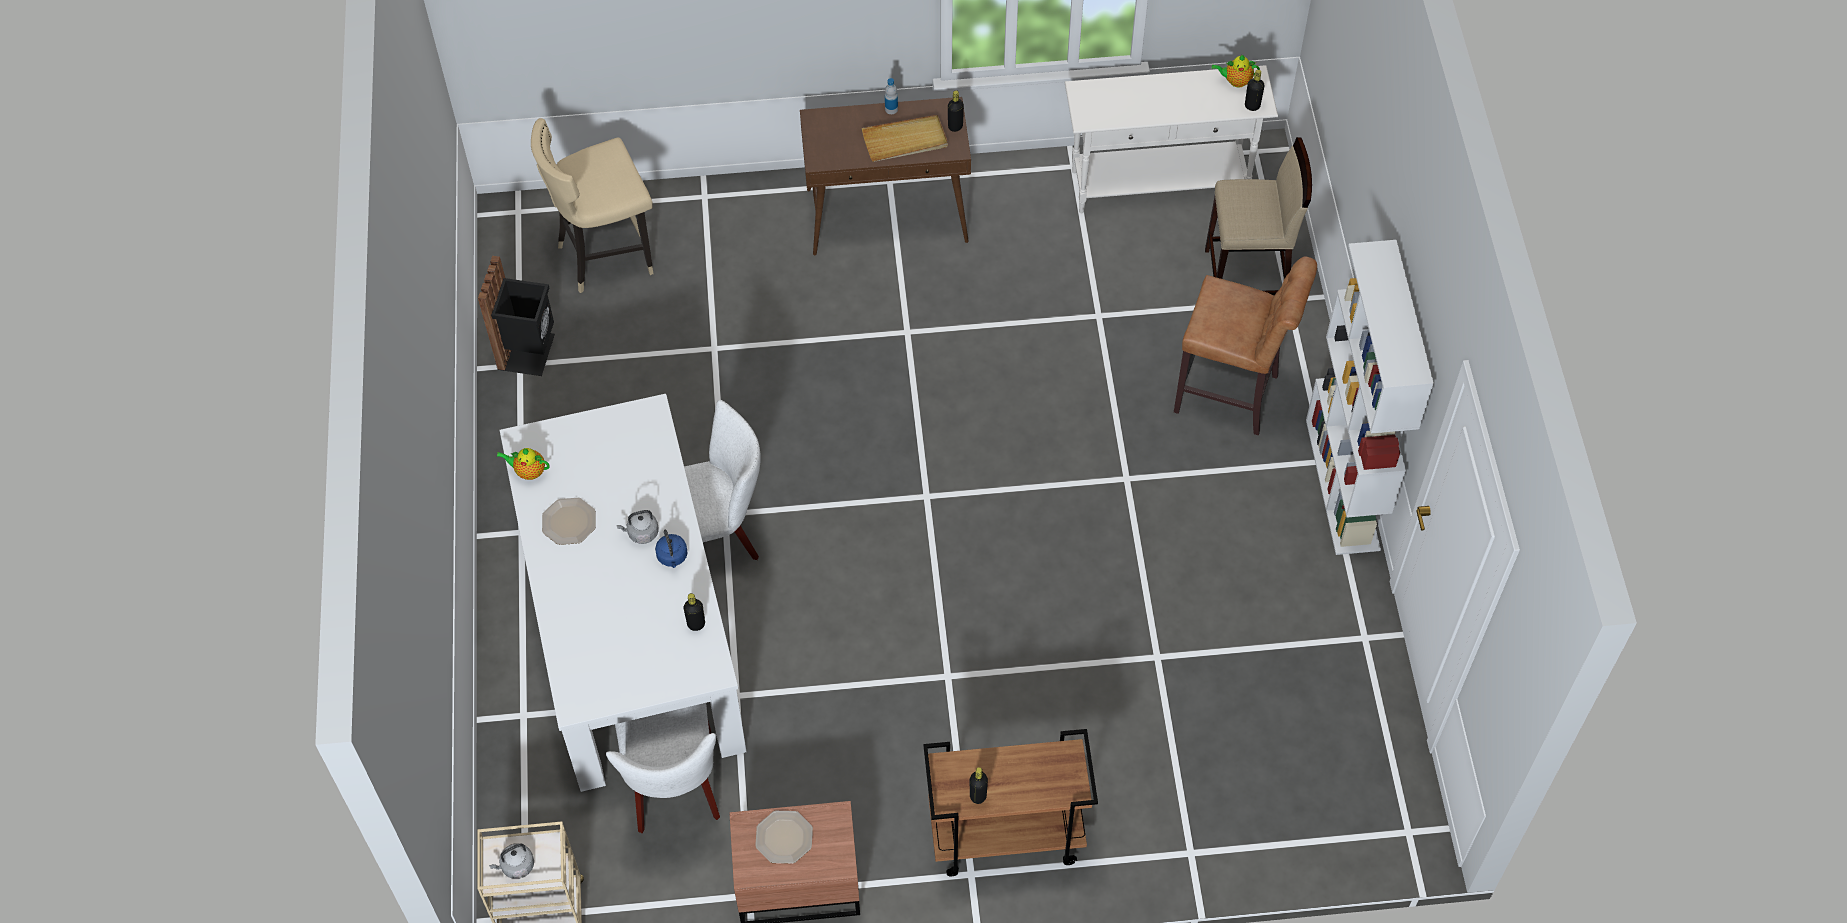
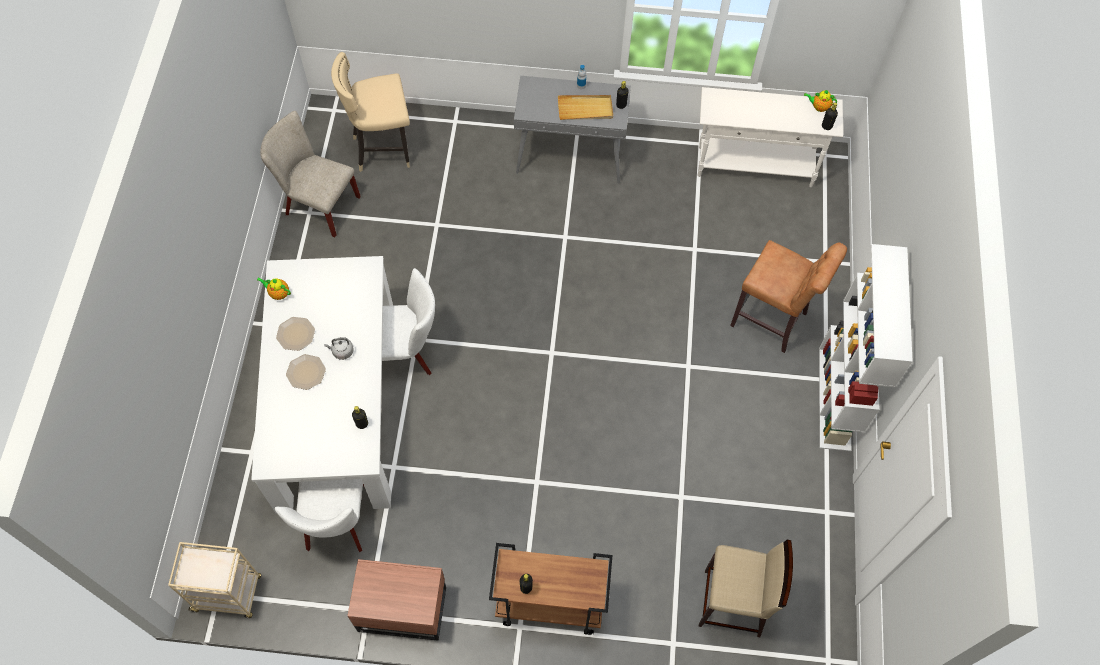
camera: 10 degrees right, 5 degrees up
black trash can [478,256,555,376] -> beige chair [260,111,361,237]
grey kettle [489,843,534,879] -> none
blue kettle [655,530,688,568] -> none
plate [755,811,813,864] -> plate moved to [286,354,326,390]
brown console table [800,97,971,255] -> grey console table [514,76,631,183]
beige stool [1205,137,1312,295] -> beige stool moved to [698,540,793,637]

